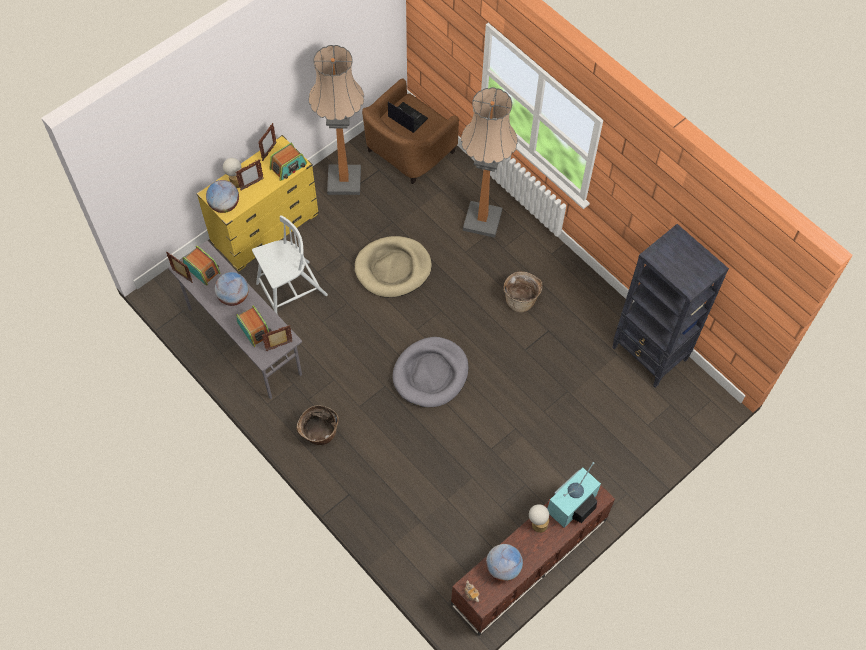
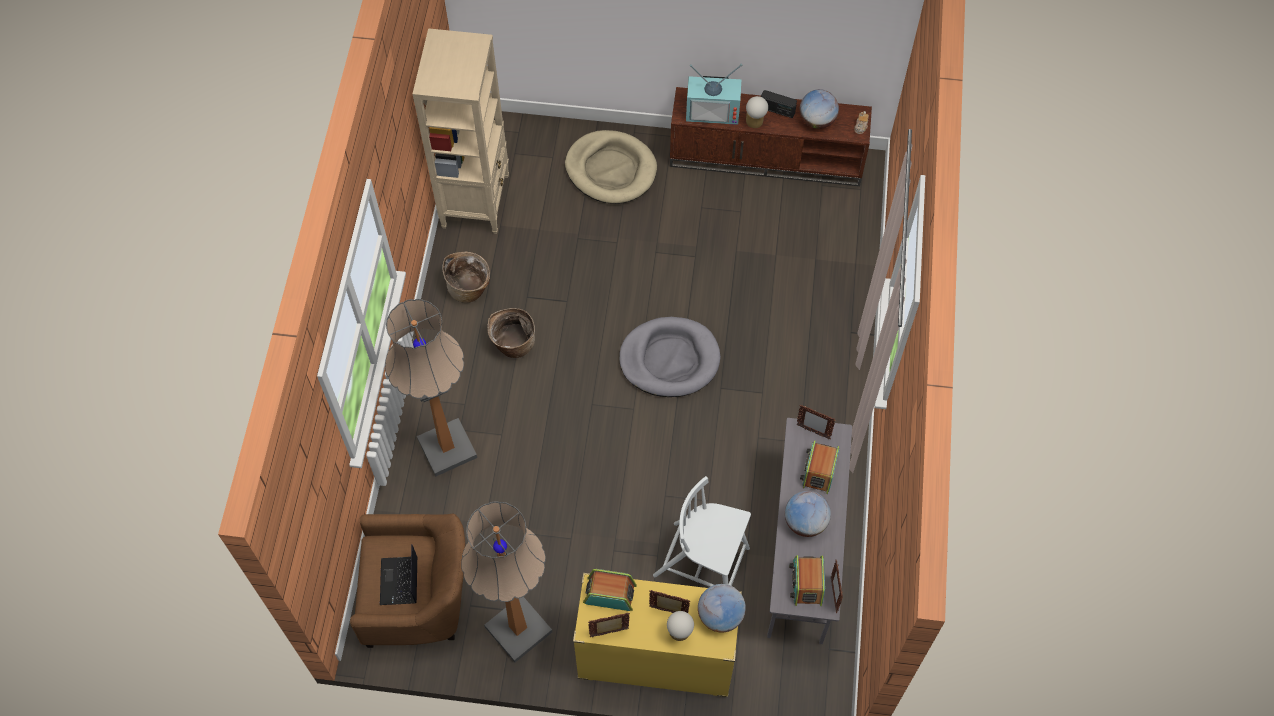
camera: 130 degrees left, 0 degrees up
basket [297,405,339,445] -> basket moved to [442,252,490,303]
beige dog bed [355,236,432,298] -> beige dog bed moved to [565,130,657,204]
black bookcase [612,224,729,388] -> beige bookcase [412,28,509,234]
none -> radio [761,90,797,118]

